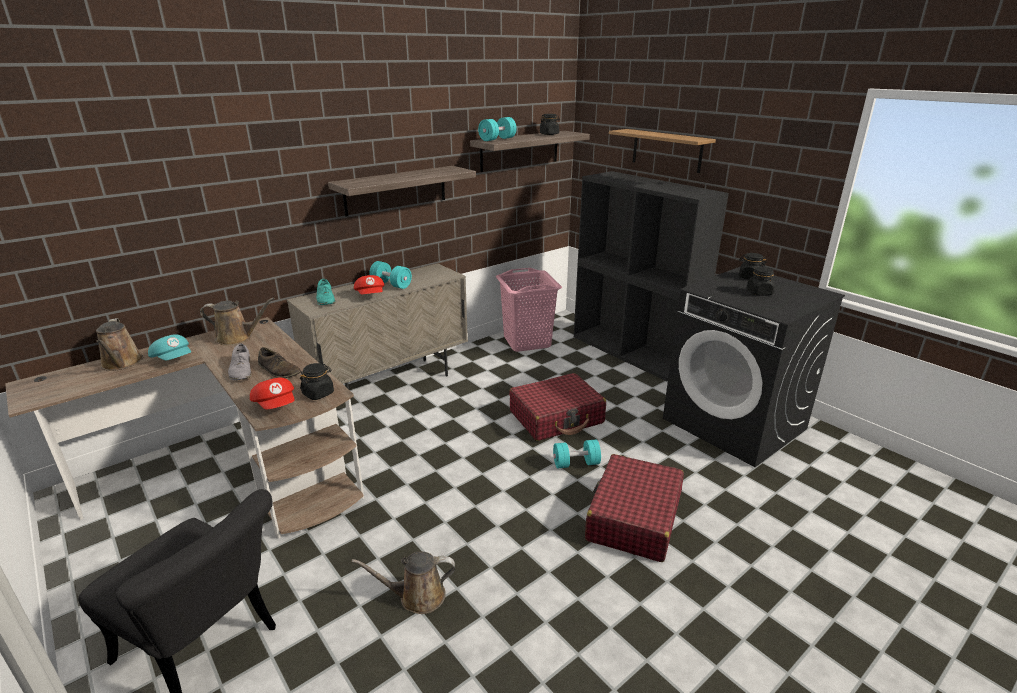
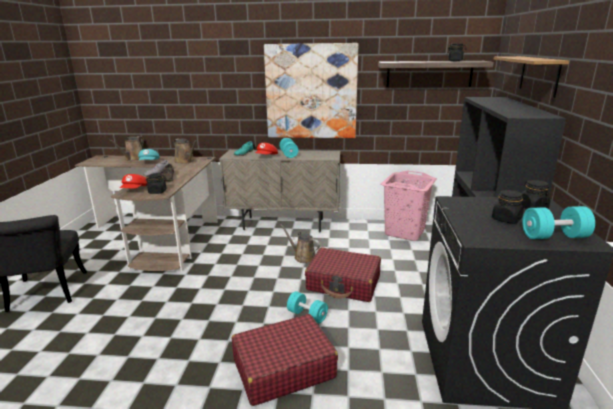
camera: 45 degrees right, 5 degrees down
shelf [328,166,476,217] -> picture [264,43,358,138]
brown watering can [352,552,455,614] -> brown watering can moved to [280,224,320,263]
turquoise dumbbell [478,117,517,141] -> turquoise dumbbell moved to [522,206,595,239]

